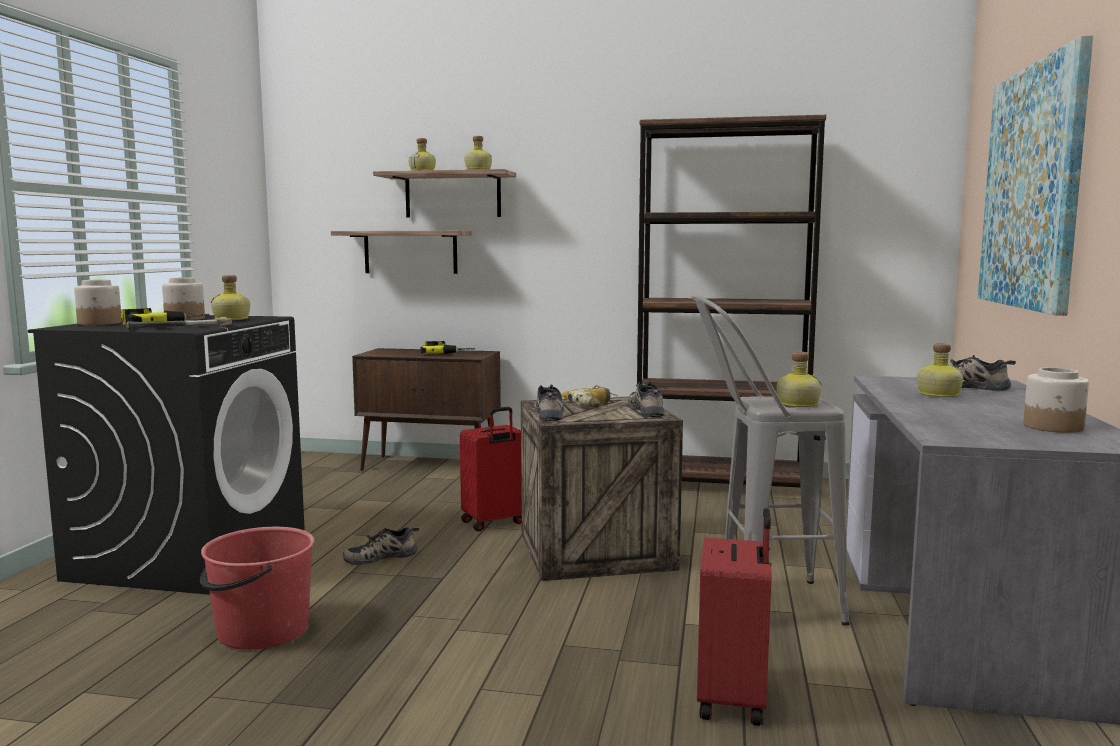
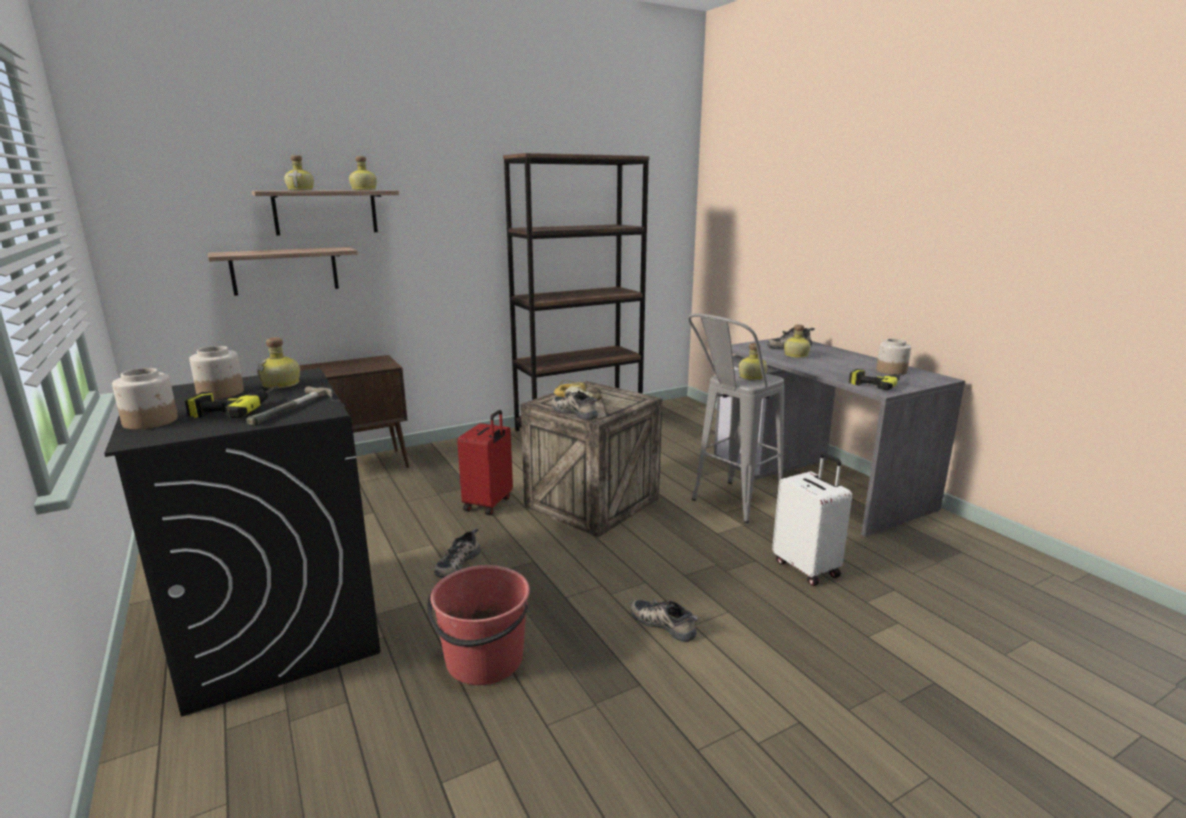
camera: 40 degrees left, 10 degrees up
power drill [420,341,475,354] -> power drill moved to [849,369,903,390]
shoe [628,382,664,417] -> shoe moved to [631,598,698,642]
red suitcase [697,508,772,726] -> white suitcase [772,453,852,586]
picture [978,35,1093,316] -> none

